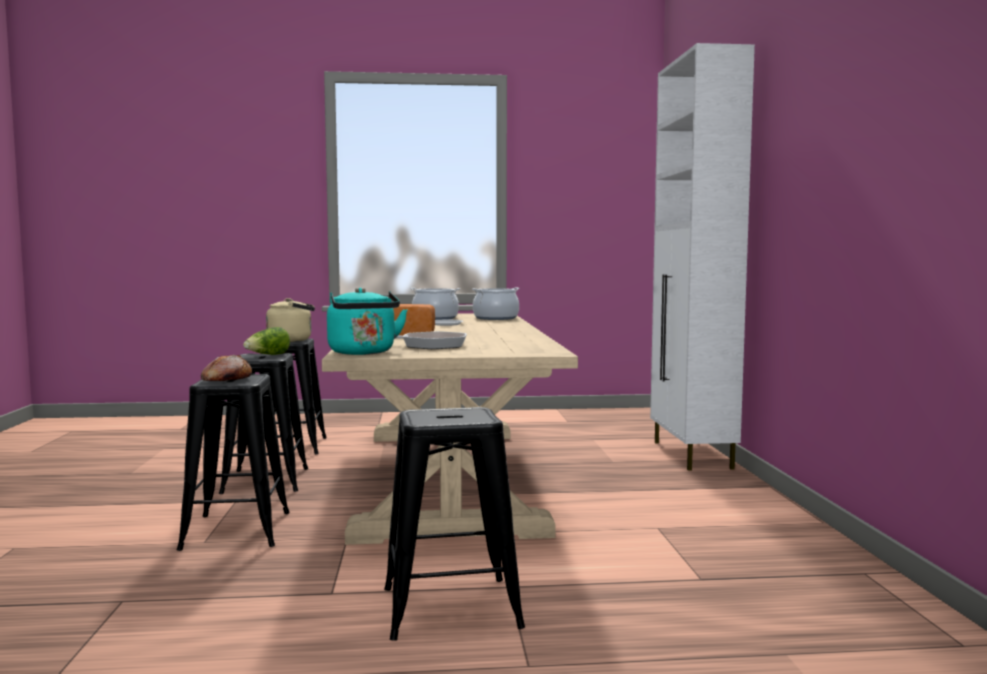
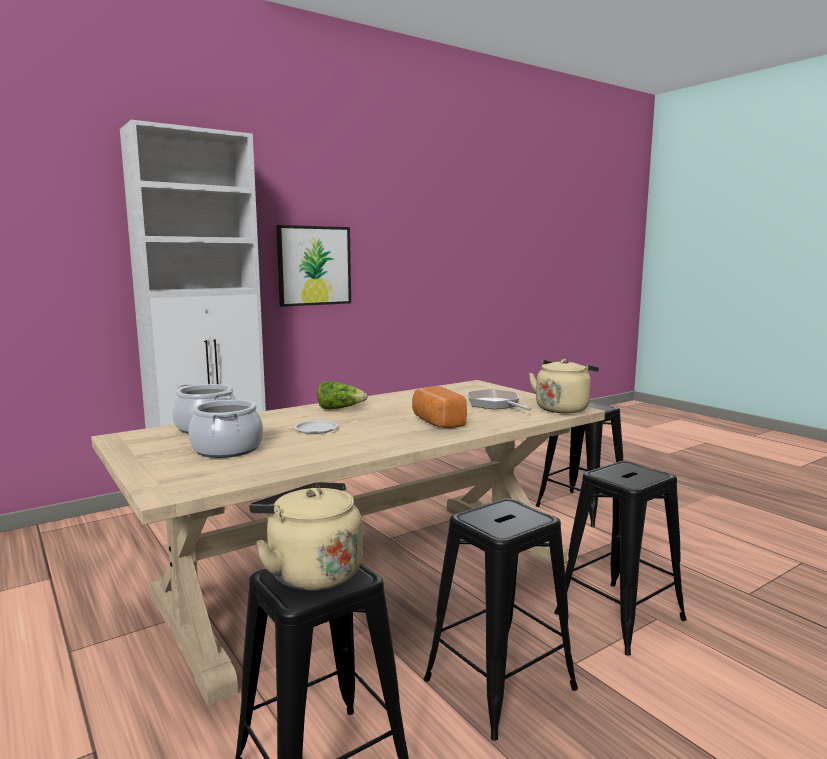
camera: 120 degrees left, 5 degrees up
bread [201,355,252,381] -> none
lettuce [243,327,290,355] -> lettuce moved to [317,381,368,410]
turquoise kettle [327,287,408,355] -> beige kettle [529,359,599,413]
none -> picture [276,225,351,307]

